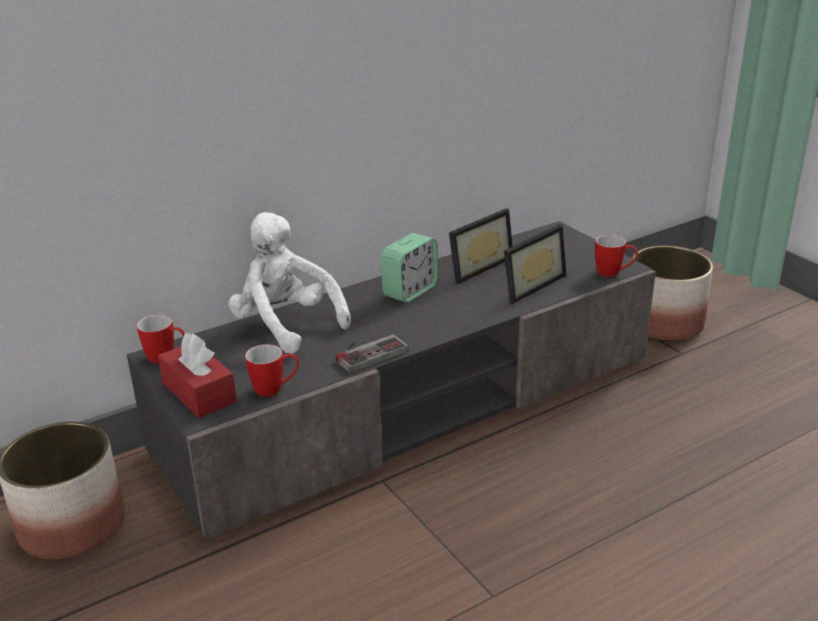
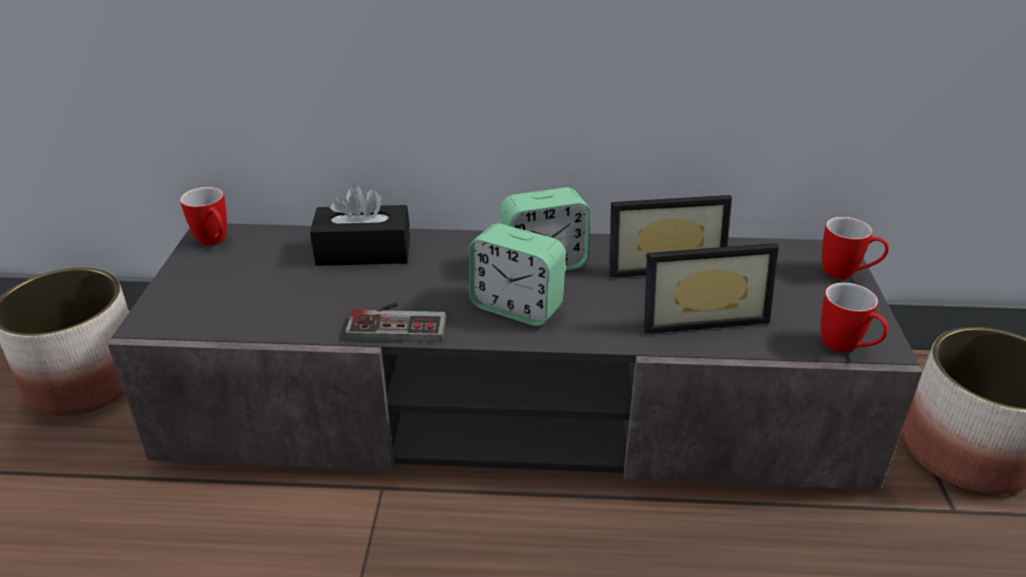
camera: 35 degrees right, 5 degrees up
red tissue box [158,333,237,418] -> none
white plush toy [229,212,351,354] -> black tissue box [310,184,410,266]
mug [245,344,299,397] -> mug moved to [822,217,889,279]
none -> alarm clock [468,224,566,326]

